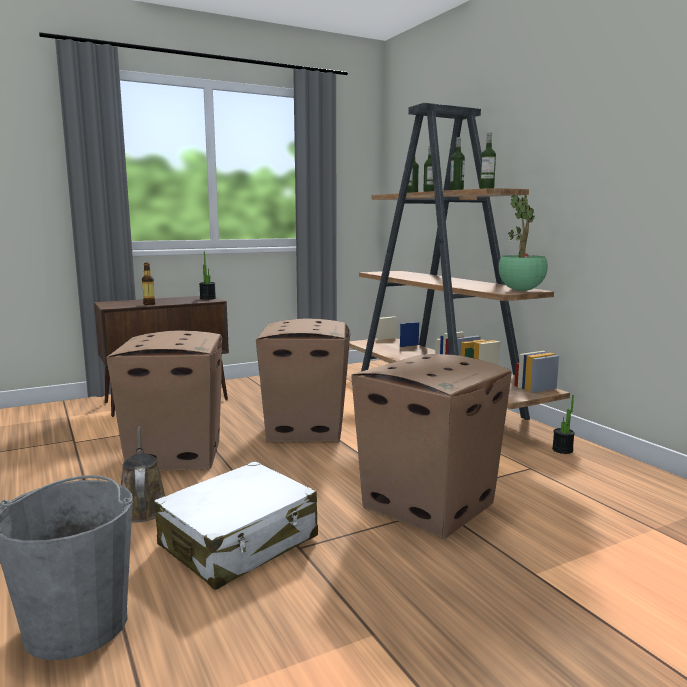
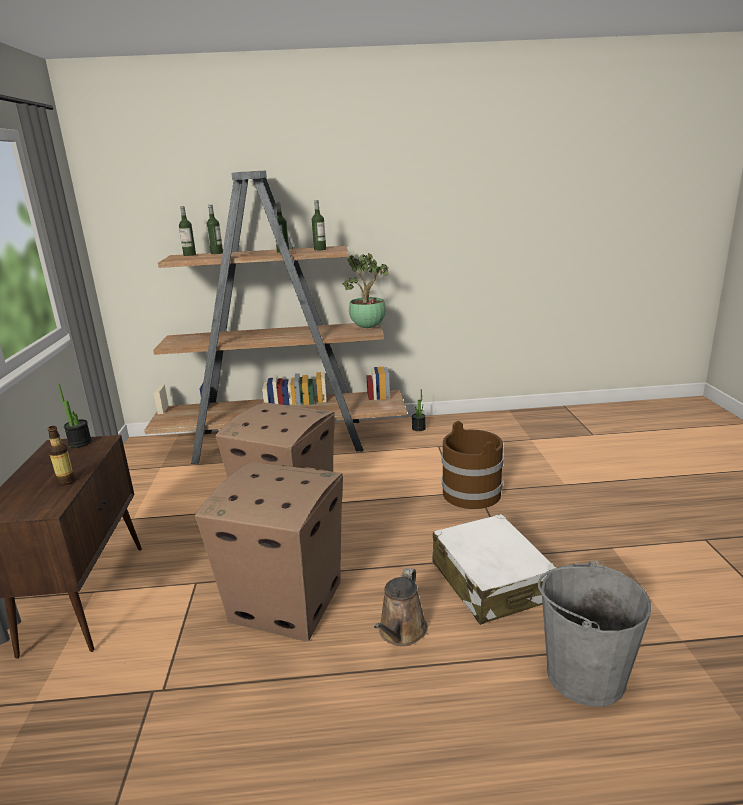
camera: 65 degrees left, 10 degrees up
brown watering can [121,426,165,523] -> brown watering can turned 75 degrees counterclockwise [374,568,428,646]
cardboard box [351,354,512,539] -> brown bucket [442,421,504,509]

